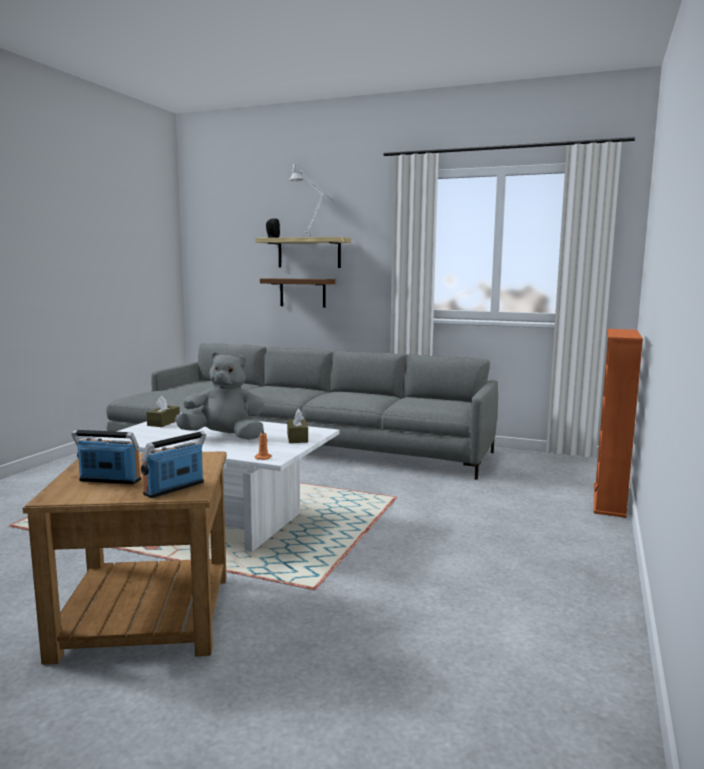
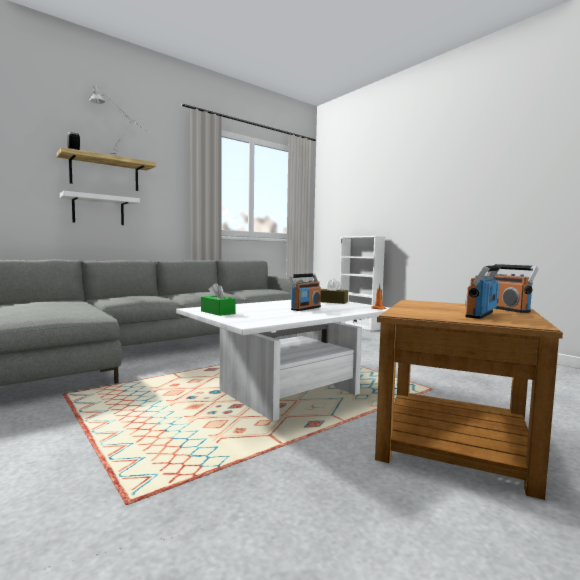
camera: 60 degrees left, 5 degrees down
brown tissue box [146,396,180,427] -> green tissue box [201,283,236,316]
grey plush toy [175,352,265,440] -> radio [289,273,321,311]
brown shelf [260,278,335,308] -> white shelf [60,191,140,225]
orange bookcase [594,329,643,518] -> white bookcase [339,236,386,331]

